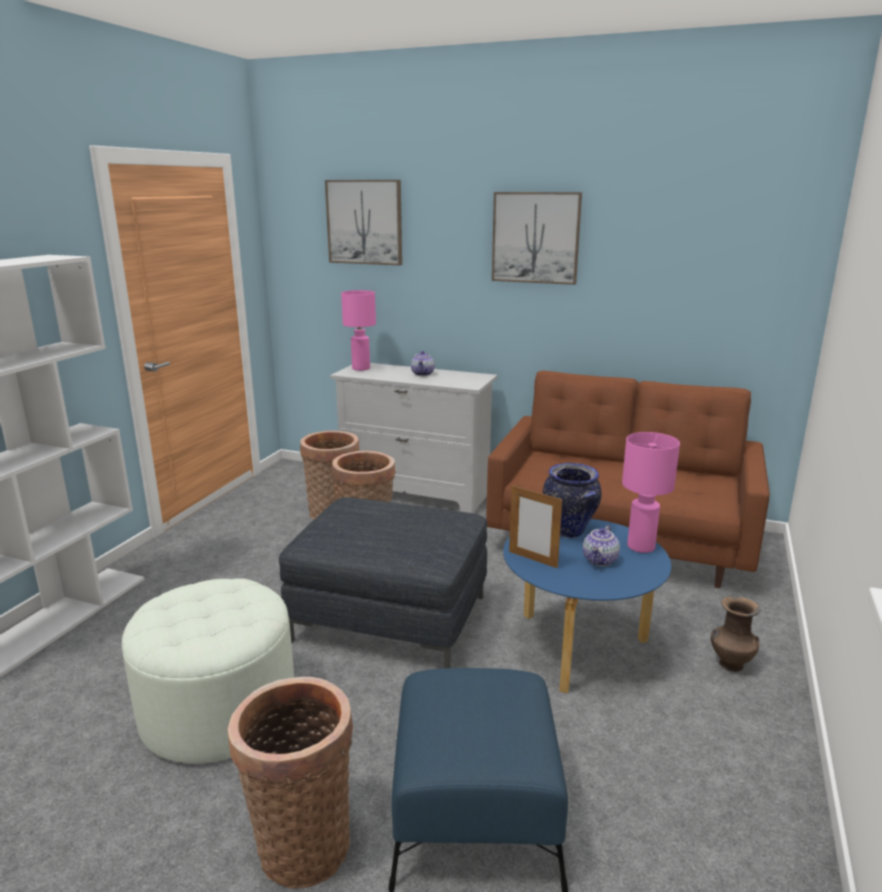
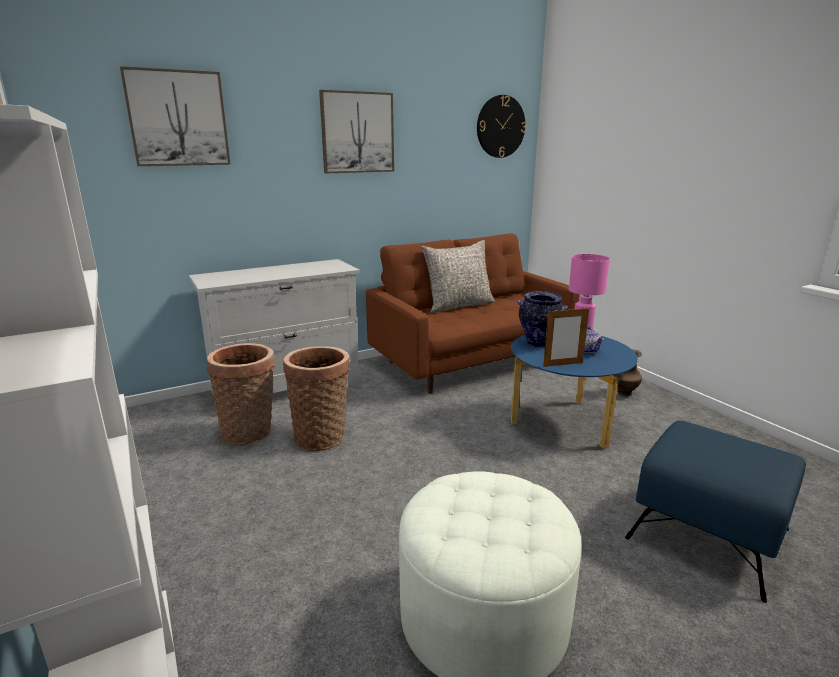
camera: 50 degrees left, 0 degrees up
basket [228,677,353,889] -> none
grey ottoman [279,497,487,668] -> none
pink table lamp [341,290,376,371] -> none
teapot [411,351,435,376] -> none
none -> grey pillow [421,240,495,313]
none -> wall clock [477,95,526,158]

